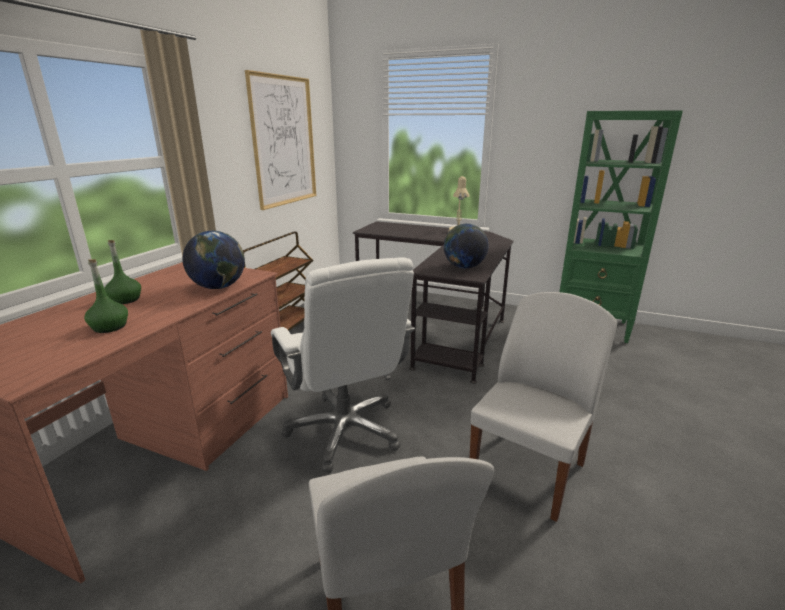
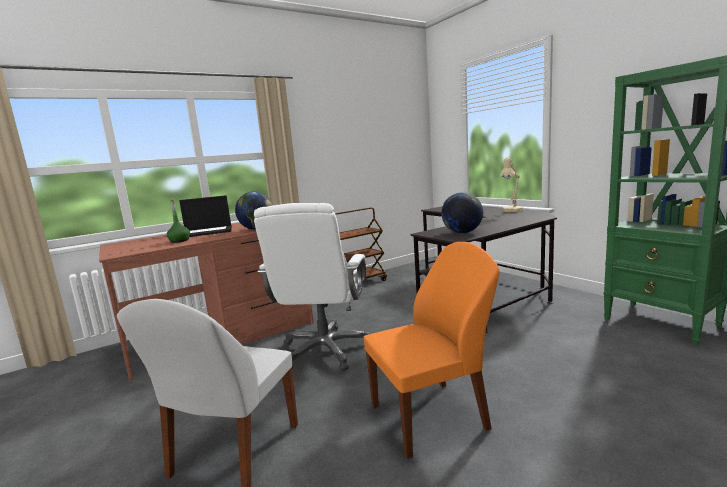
camera: 35 degrees right, 10 degrees down
green bottle [104,240,141,304] -> laptop [179,195,232,237]
picture [245,70,316,210] -> none
white chair [470,292,617,522] -> orange chair [364,242,499,459]

